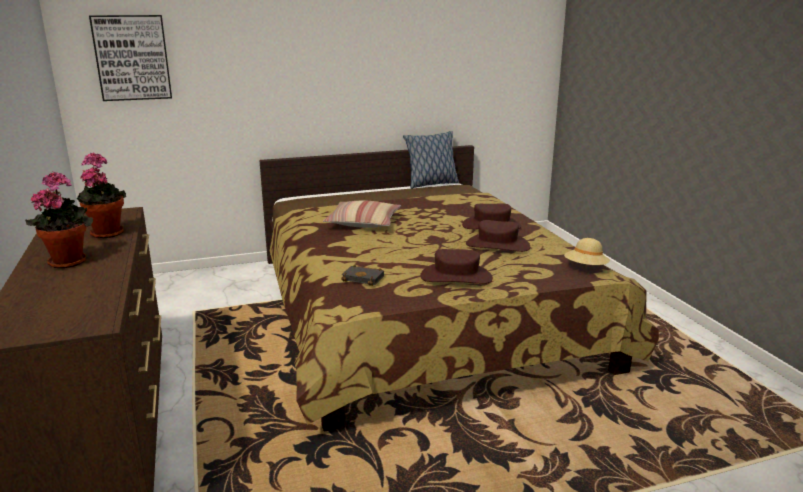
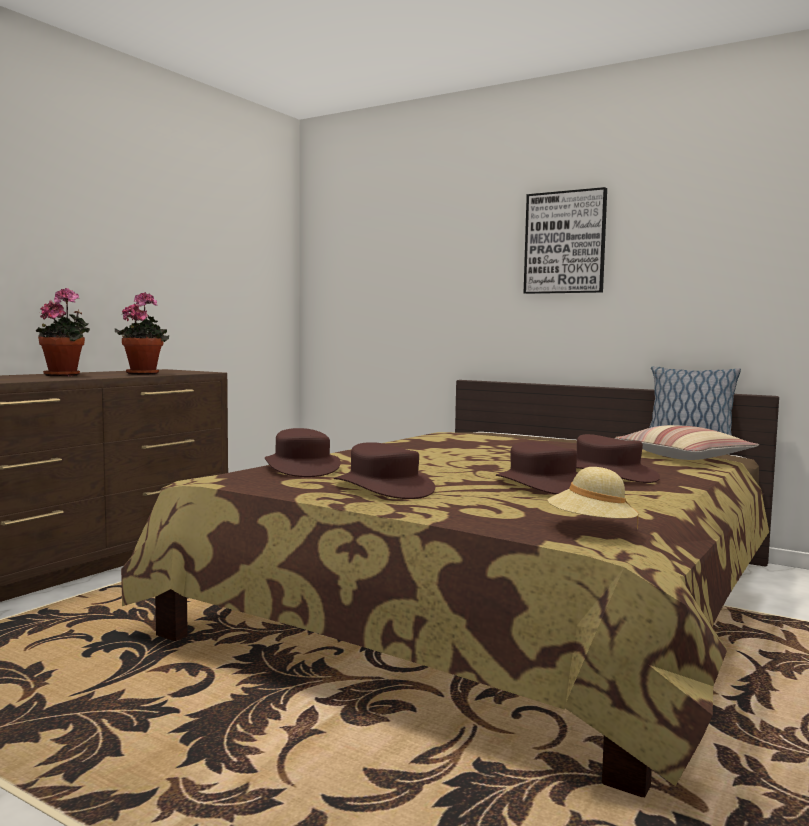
camera: 50 degrees right, 15 degrees down
picture [89,15,172,101] -> picture moved to [524,187,607,294]
pillow [323,201,401,228] -> pillow moved to [615,425,759,460]
black book [341,264,384,286] -> brown hat [265,428,341,477]

